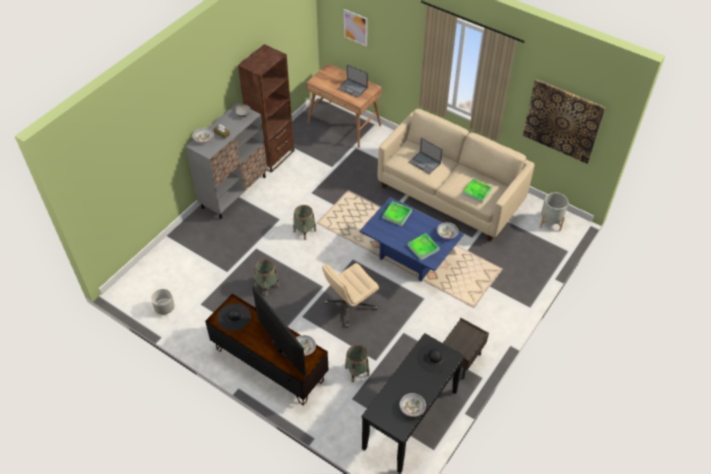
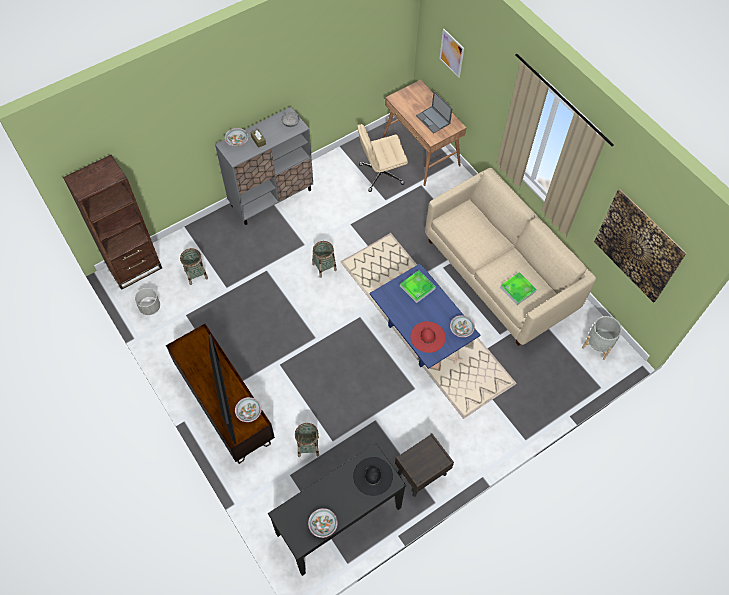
camera: 20 degrees right, 10 degrees up
black hat [218,304,251,331] -> none
brown bookcase [238,44,295,173] -> brown bookcase moved to [63,155,162,290]
basket [254,259,279,296] -> basket moved to [180,248,208,285]
beige office chair [322,263,379,328] -> beige office chair moved to [357,124,408,192]
tray [407,233,440,260] -> red hat [410,321,446,353]
laptop [409,138,443,174] -> none

